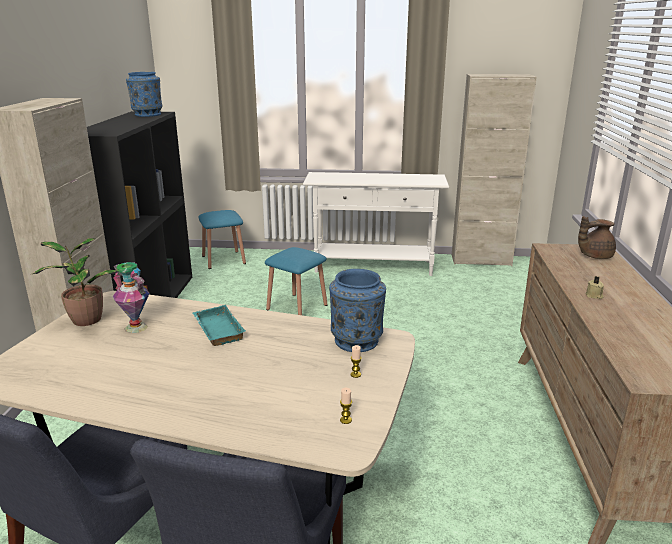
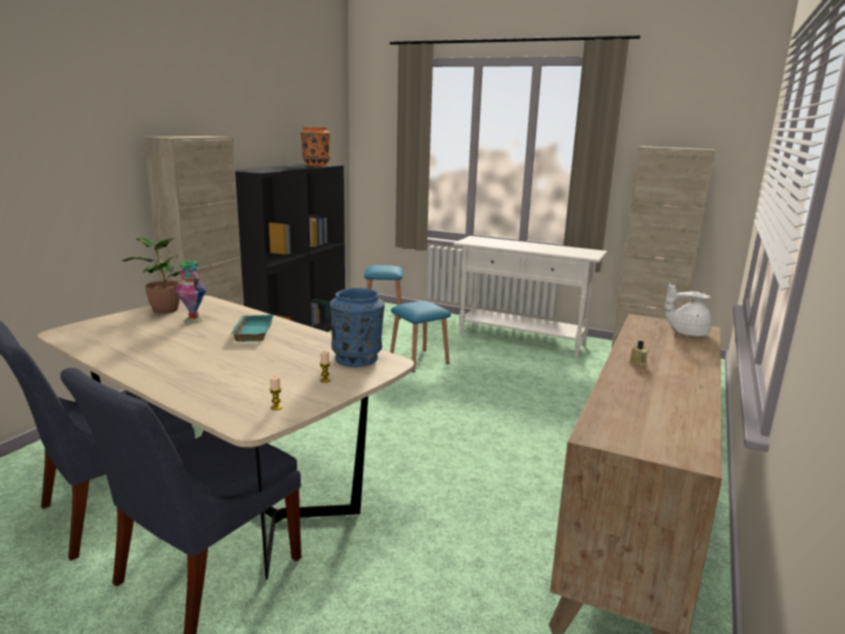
camera: 20 degrees right, 5 degrees down
blue vase [126,72,163,117] -> orange vase [301,127,330,166]
brown teapot [578,216,616,259] -> white teapot [665,284,712,337]

